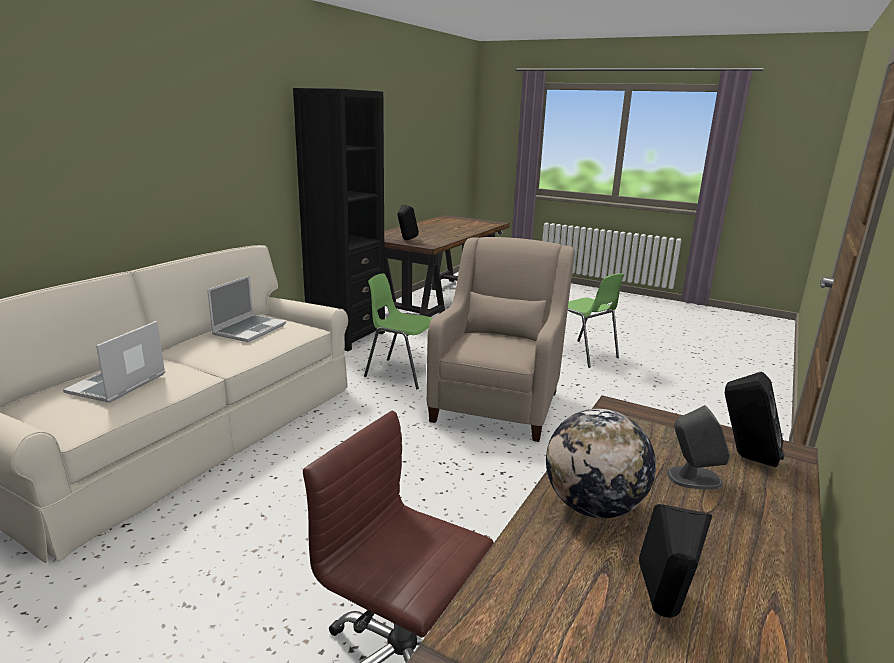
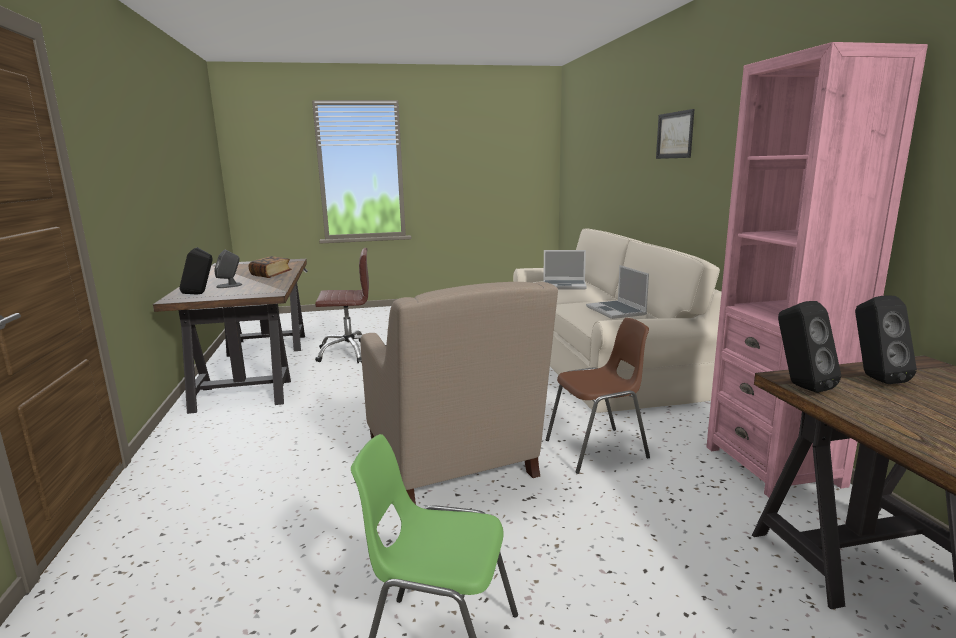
camera: 140 degrees right, 5 degrees down
laptop [63,321,165,403] -> laptop turned 120 degrees clockwise [543,250,587,290]
black bookcase [293,88,385,351] -> pink bookcase [706,42,928,498]
green chair [364,274,432,389] -> brown chair [546,318,650,474]
globe [546,409,656,518] -> book [248,256,292,278]
black speaker [639,504,712,618] -> black speaker moved to [778,301,841,393]
none -> picture [656,109,694,159]

